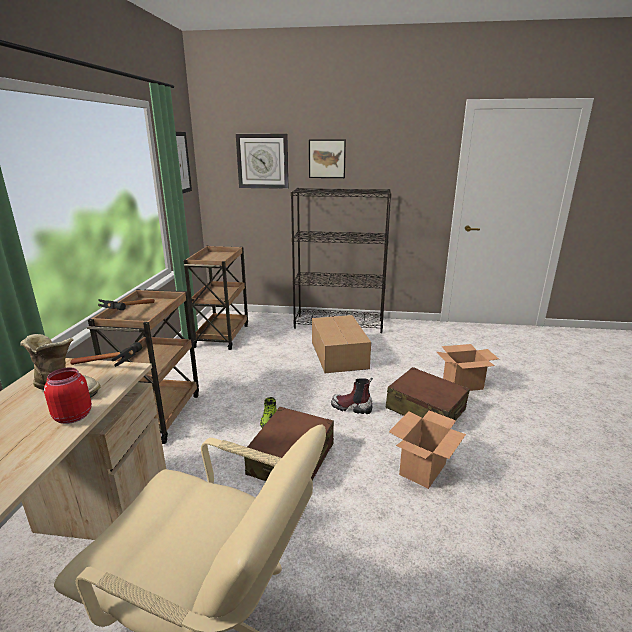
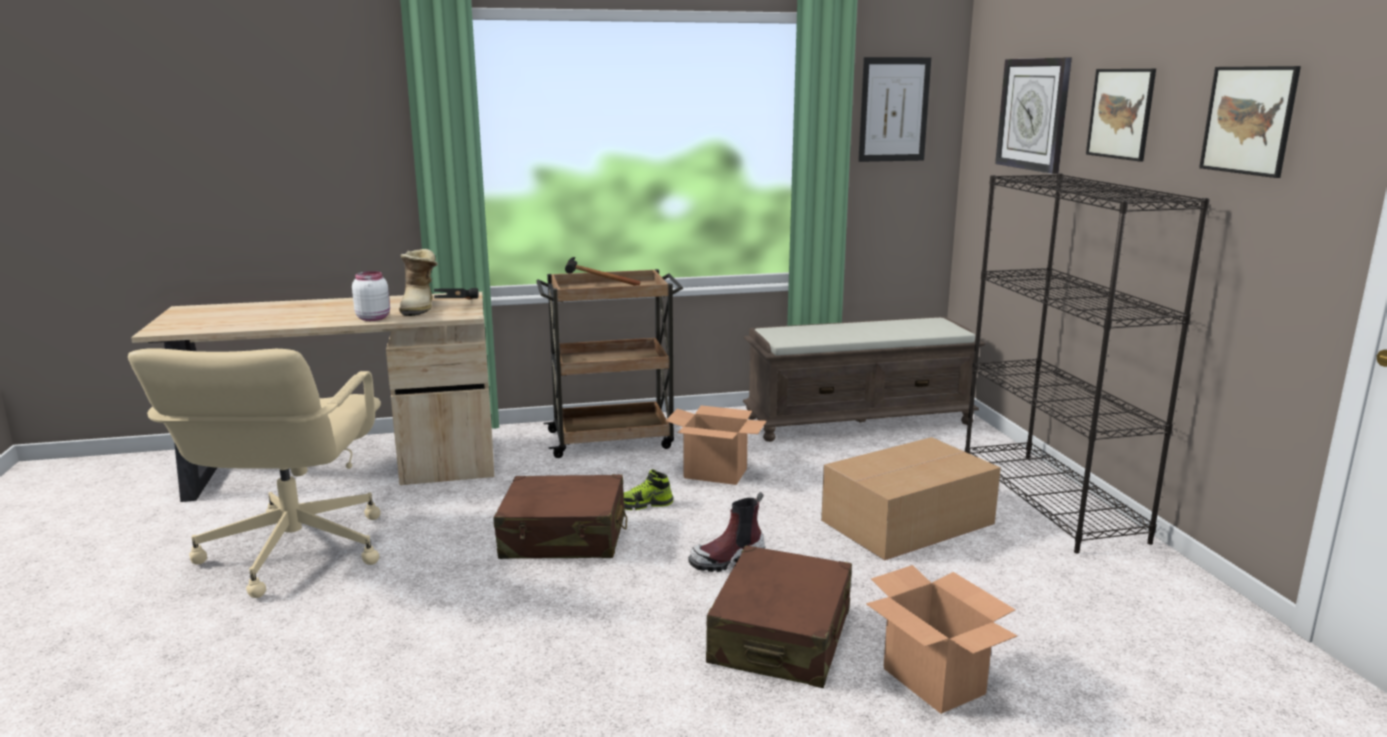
camera: 70 degrees right, 5 degrees down
red jar [44,367,92,424] -> white jar [352,271,390,321]
brown cart [183,246,248,350] -> brown bench [743,317,985,442]
boot [331,378,373,414] -> boot turned 105 degrees counterclockwise [688,492,765,572]
cardboard box [389,410,466,489] -> cardboard box moved to [665,405,767,485]
none -> picture [1199,66,1301,178]

